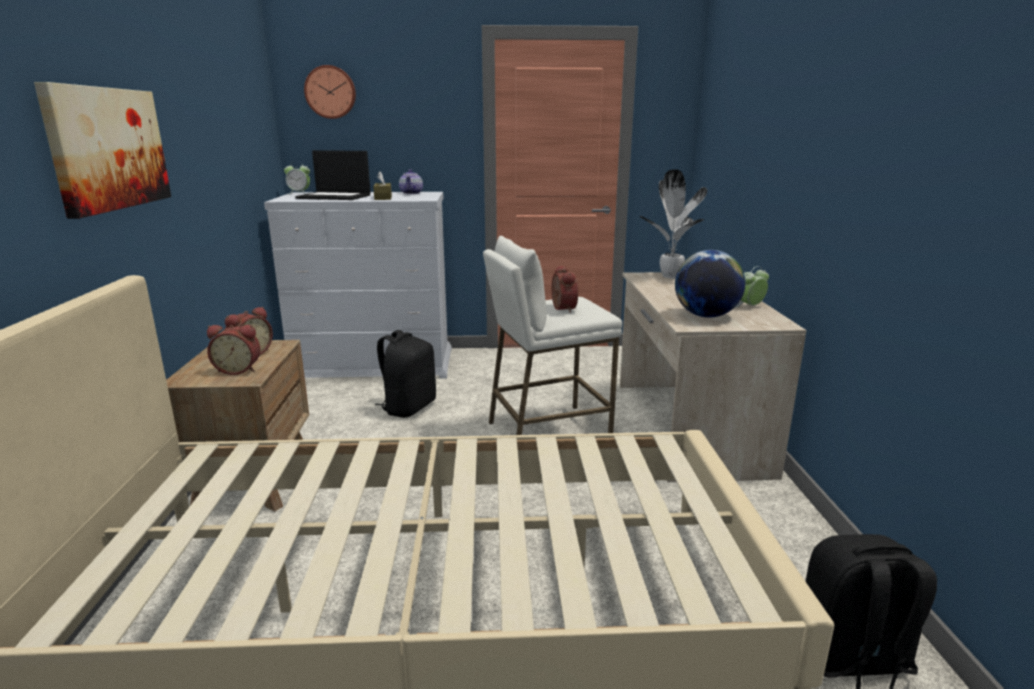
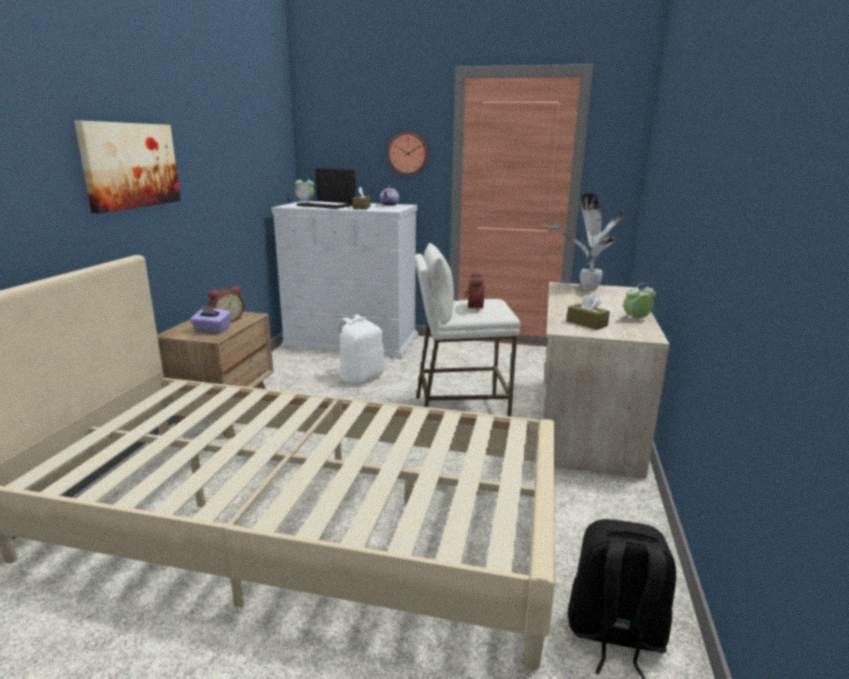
camera: 15 degrees right, 0 degrees up
alarm clock [207,325,261,375] -> purple tissue box [190,305,231,334]
wall clock [304,65,356,119] -> wall clock moved to [388,132,428,175]
black backpack [375,330,436,418] -> white backpack [335,314,384,385]
globe [675,250,746,318] -> brown tissue box [567,294,610,330]

